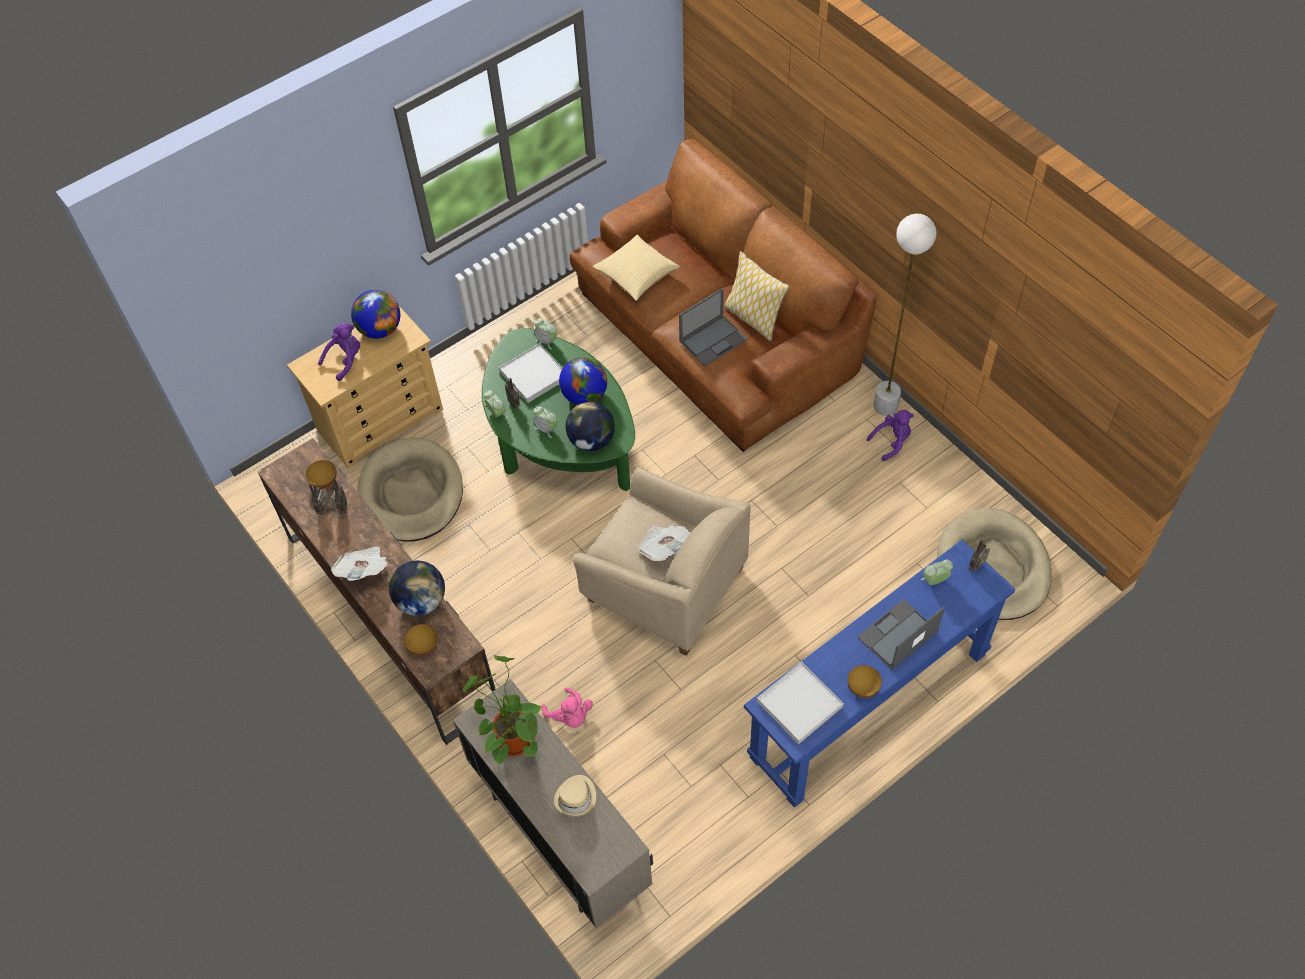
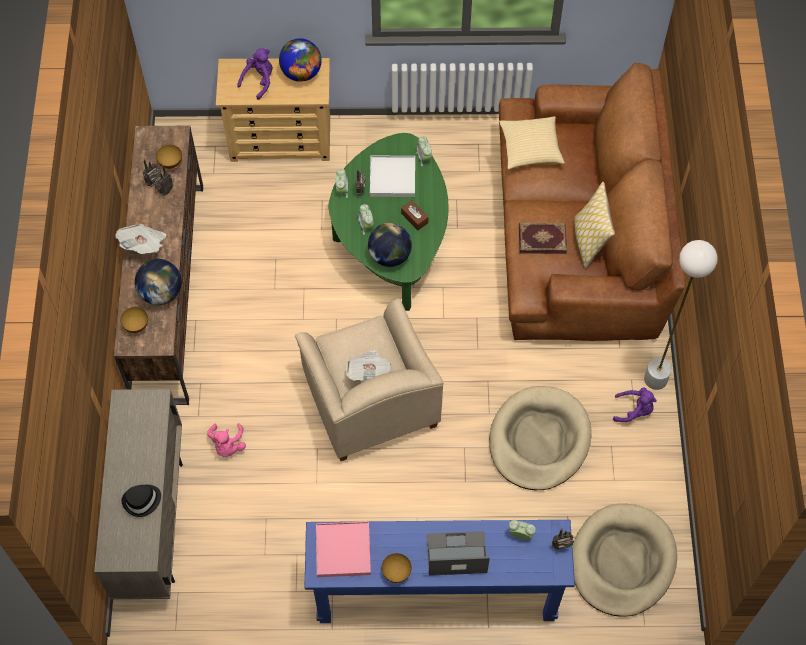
camera: 35 degrees right, 5 degrees up
purple plush toy [318,323,360,381] -> purple plush toy turned 45 degrees counterclockwise [237,48,273,100]
beige dog bed [357,438,463,542] -> beige dog bed moved to [489,386,592,490]
potted plant [463,655,544,766] -> none
beige hat [554,775,596,817] -> black hat [122,485,161,517]
globe [559,357,607,405] -> brown tissue box [401,200,428,230]
laptop [679,288,748,366] -> book [519,223,567,254]
white tray [757,662,844,744] -> pink tray [316,521,371,577]

